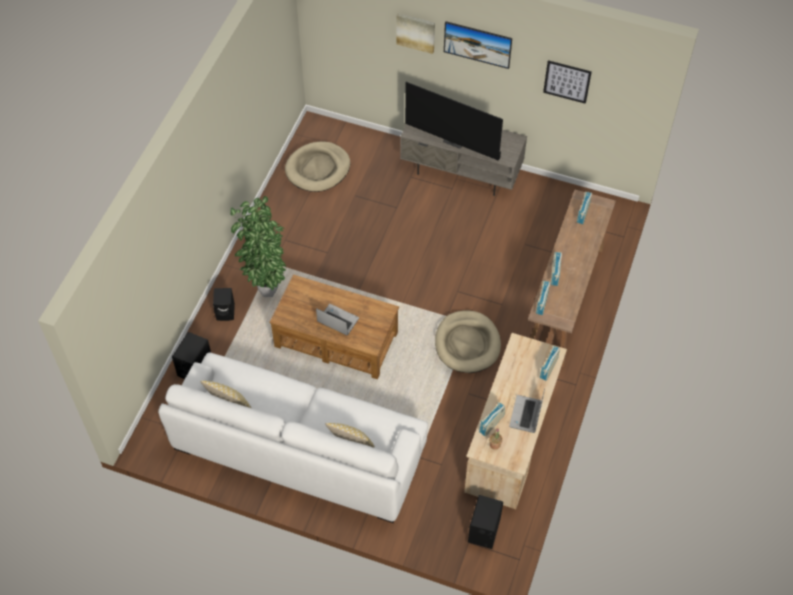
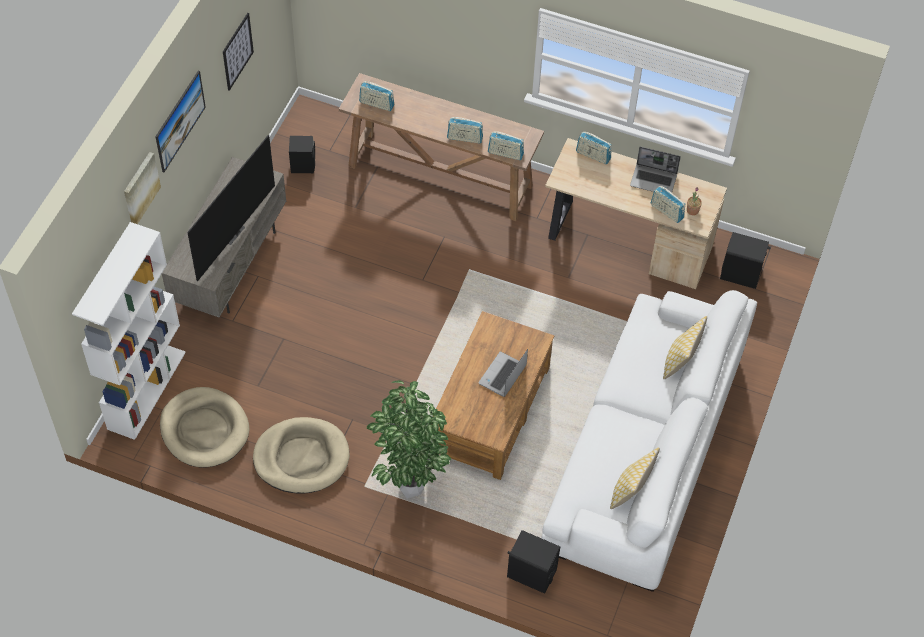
camera: 90 degrees left, 0 degrees up
black speaker [213,288,235,321] -> black speaker moved to [289,136,315,173]
beige dog bed [435,310,501,373] -> beige dog bed moved to [253,417,350,493]
none -> white bookcase [72,222,186,440]

